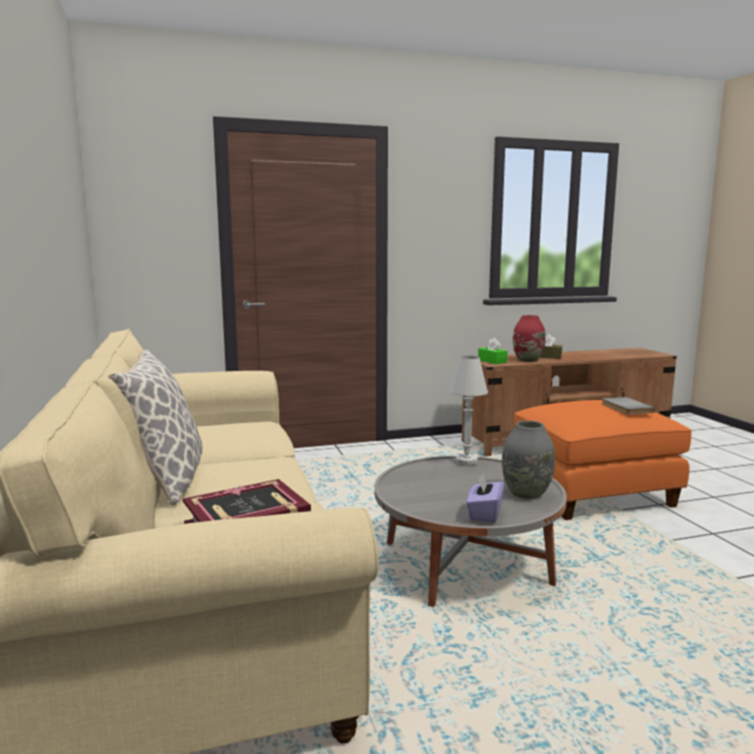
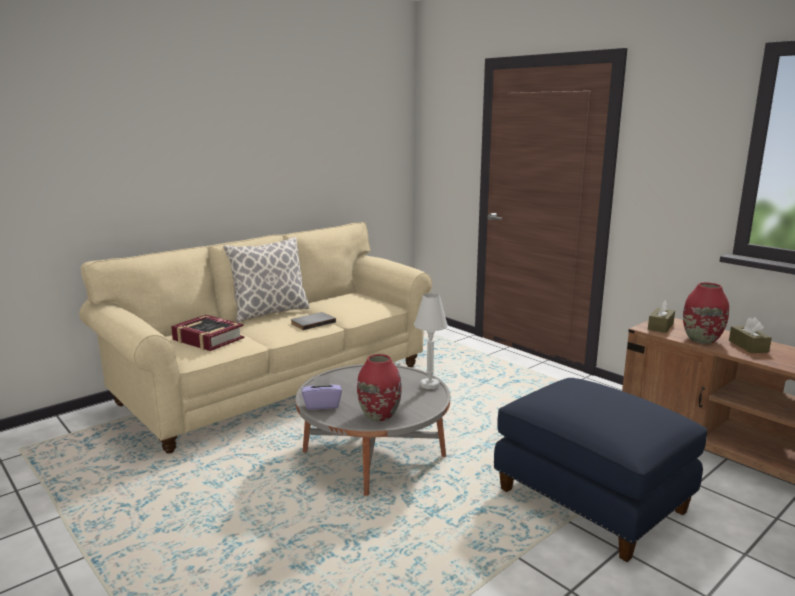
camera: 65 degrees right, 5 degrees up
green tissue box [478,338,508,364] -> brown tissue box [648,300,675,333]
grey vase [502,421,555,499] -> red vase [357,354,402,421]
orange ottoman [514,400,692,520] -> blue ottoman [494,378,707,562]
grey book [602,397,655,415] -> grey book moved to [291,312,336,330]

